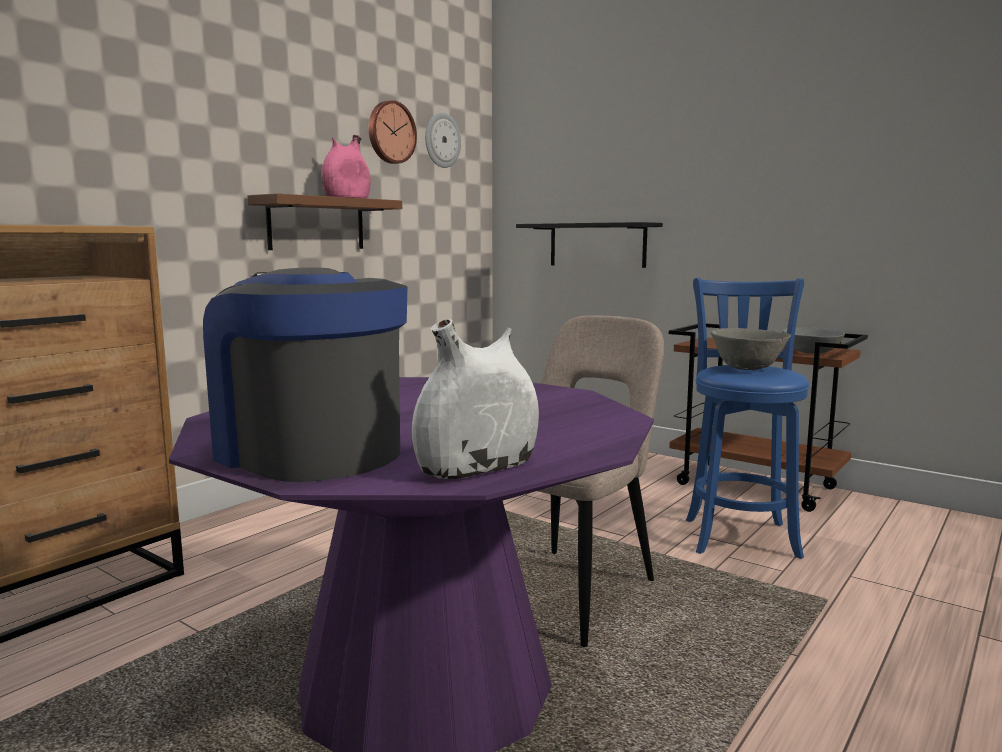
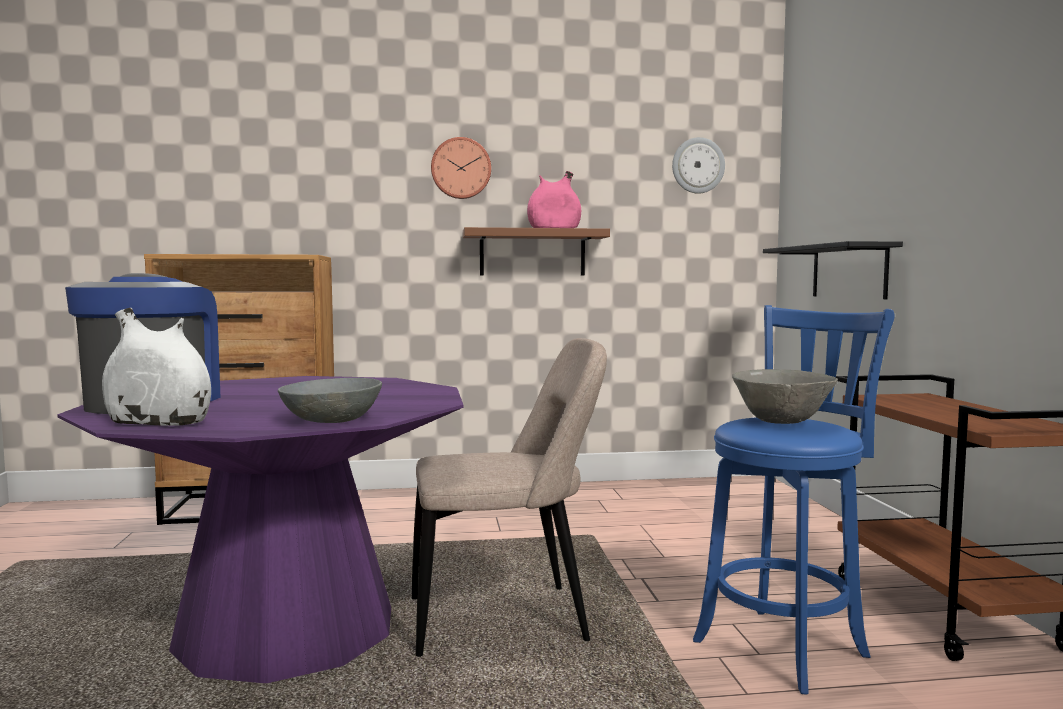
camera: 45 degrees right, 5 degrees down
wall clock [368,100,417,164] -> wall clock moved to [431,137,491,199]
grey bowl [782,327,845,354] -> grey bowl moved to [278,378,382,423]

